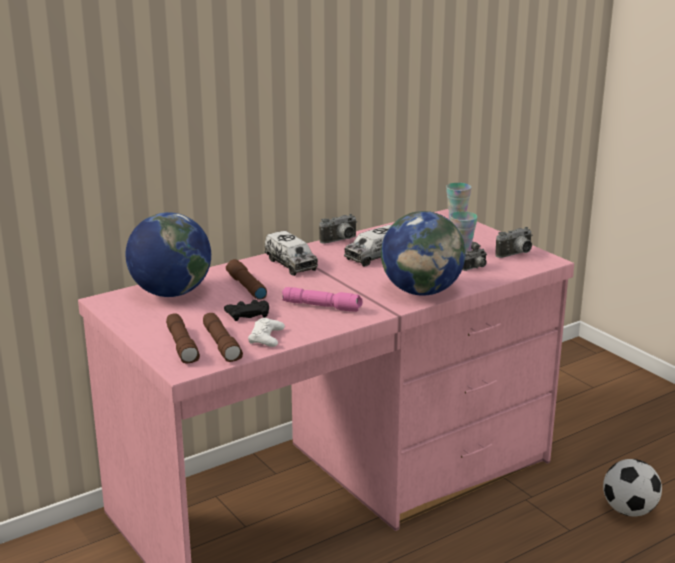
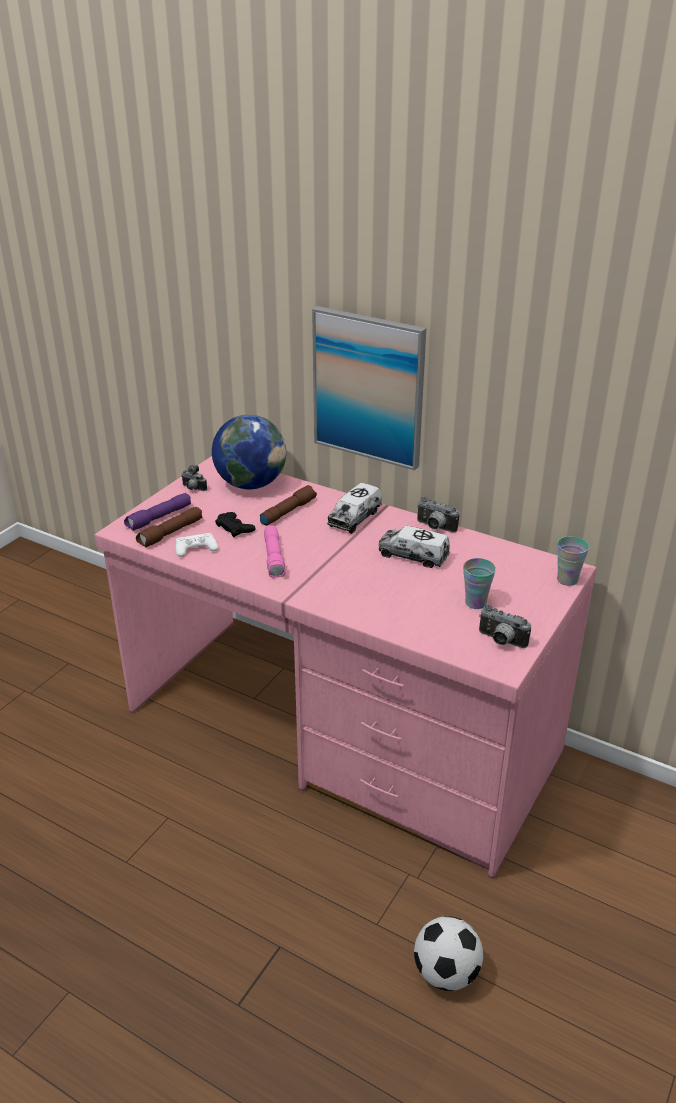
camera: 65 degrees right, 10 degrees up
brown flashlight [166,313,200,364] -> purple flashlight [124,493,191,531]
globe [381,211,466,296] -> none
camera [462,242,487,271] -> camera moved to [181,465,207,491]
none -> picture [312,306,426,470]

